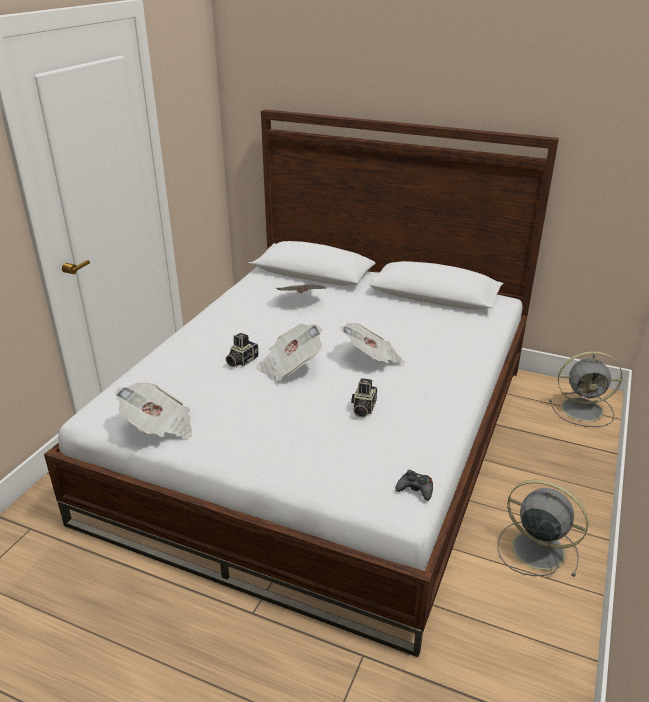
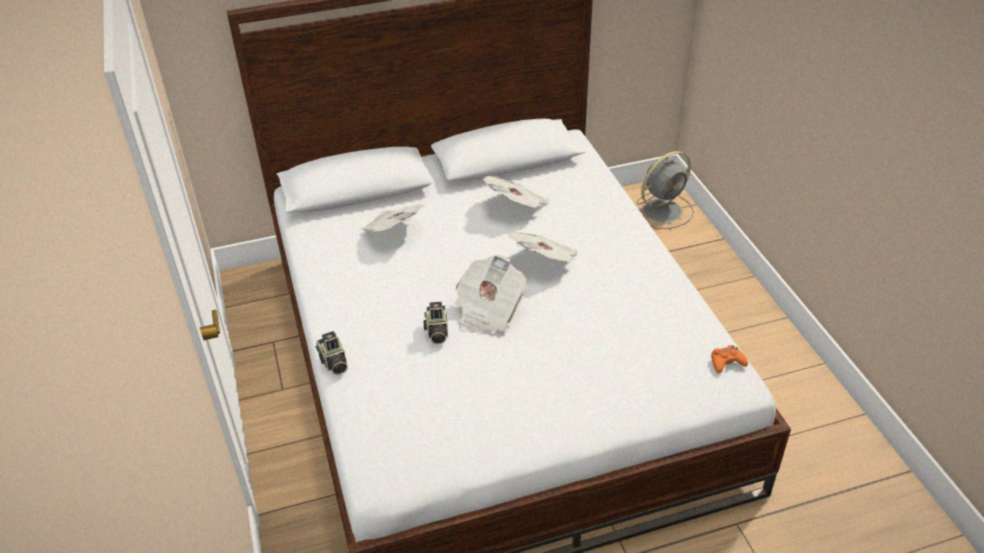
camera: 40 degrees left, 10 degrees up
newspaper [115,383,192,437] -> newspaper moved to [483,176,549,208]
camera [351,378,377,418] -> camera moved to [316,331,348,375]
black game controller [395,470,433,501] -> orange game controller [711,345,748,373]
grey fan [497,480,589,577] -> none

